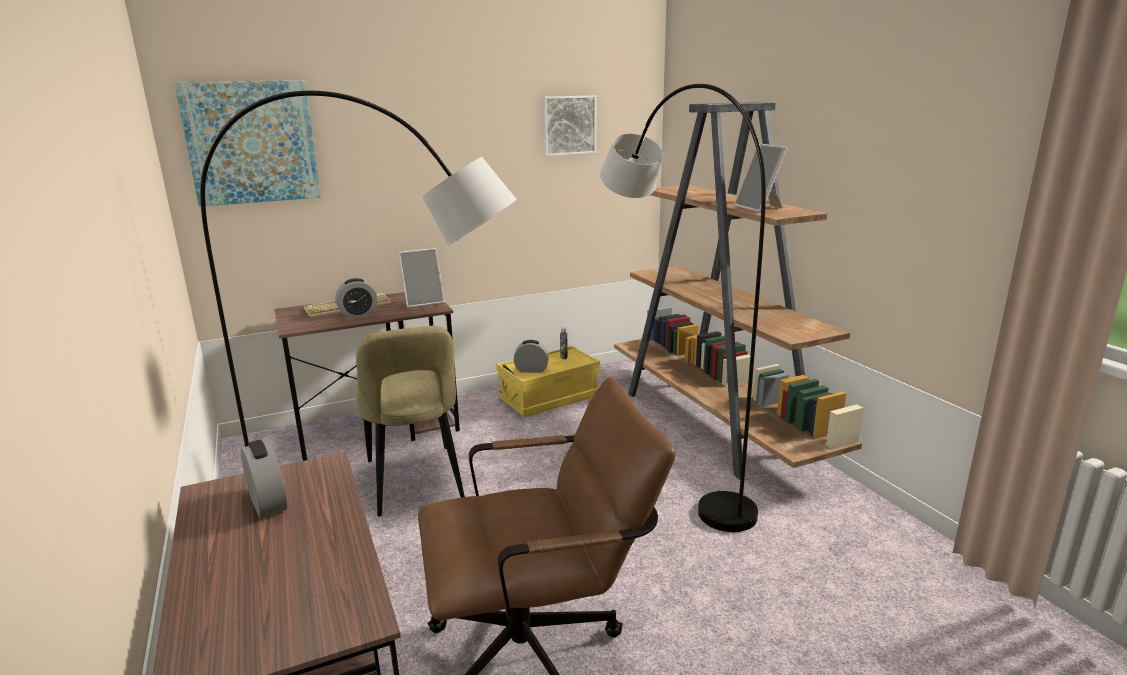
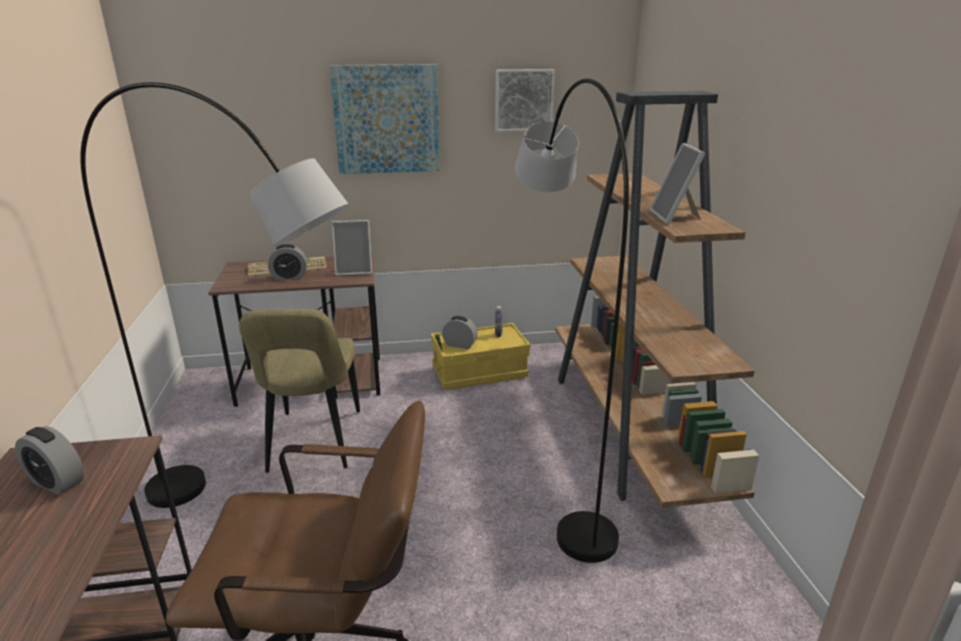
camera: 15 degrees right, 5 degrees up
picture [174,80,321,207] -> picture moved to [329,64,440,174]
alarm clock [241,440,287,518] -> alarm clock turned 135 degrees clockwise [15,426,84,495]

